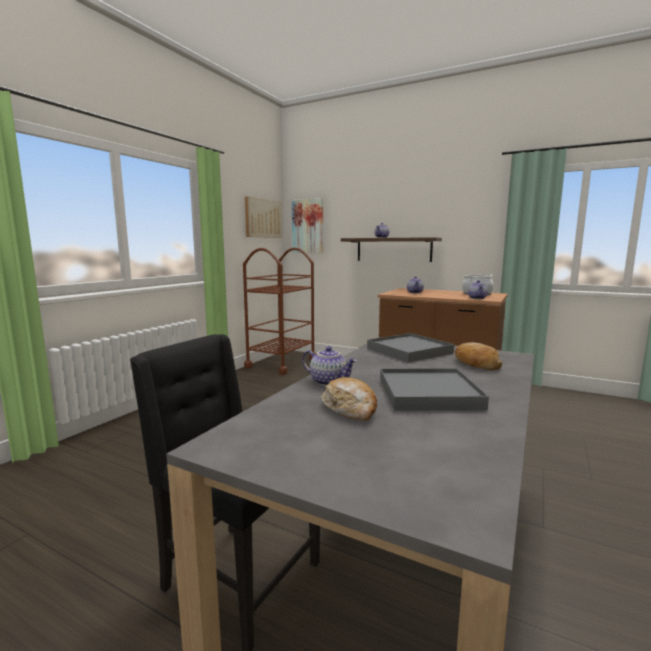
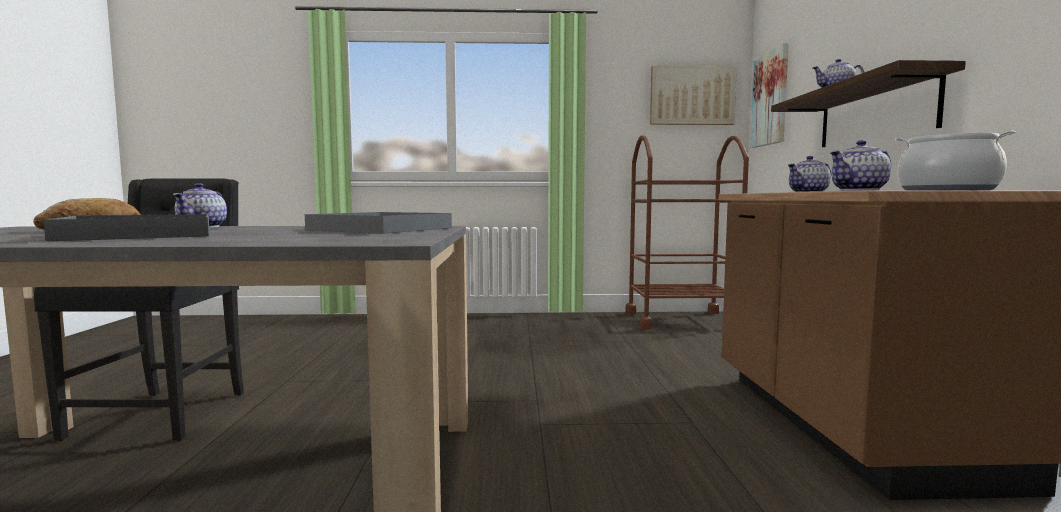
camera: 60 degrees right, 5 degrees down
bread [455,342,502,370] -> none

